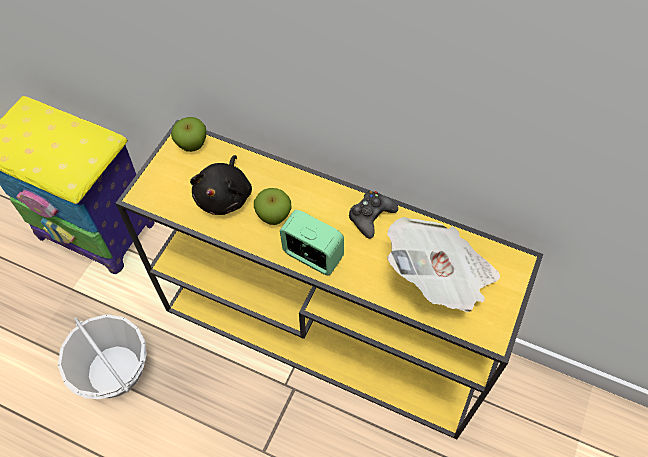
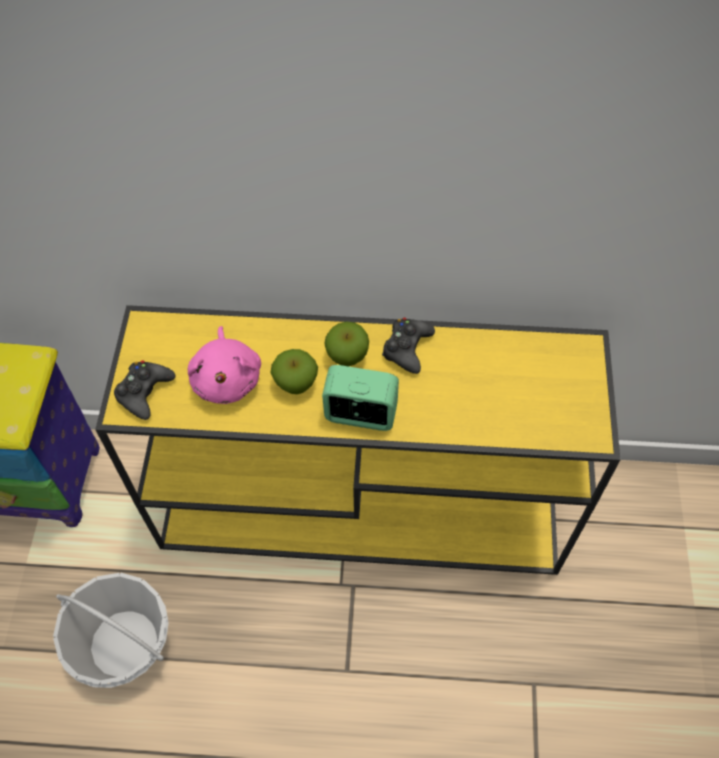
camera: 20 degrees left, 0 degrees up
apple [171,117,207,152] -> apple moved to [324,322,369,366]
black plush toy [190,155,252,215] -> pink plush toy [188,326,261,404]
newspaper [387,217,500,312] -> none
none -> black game controller [114,361,175,420]

